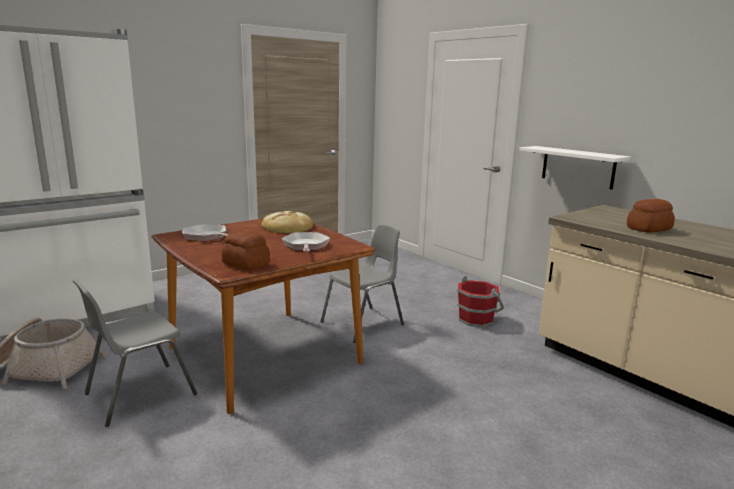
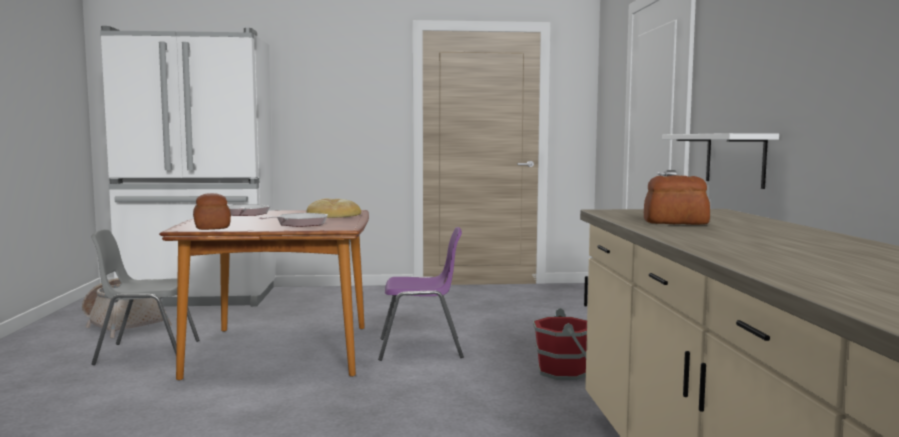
camera: 35 degrees right, 10 degrees down
grey chair [320,224,404,343] -> purple chair [378,227,464,361]

